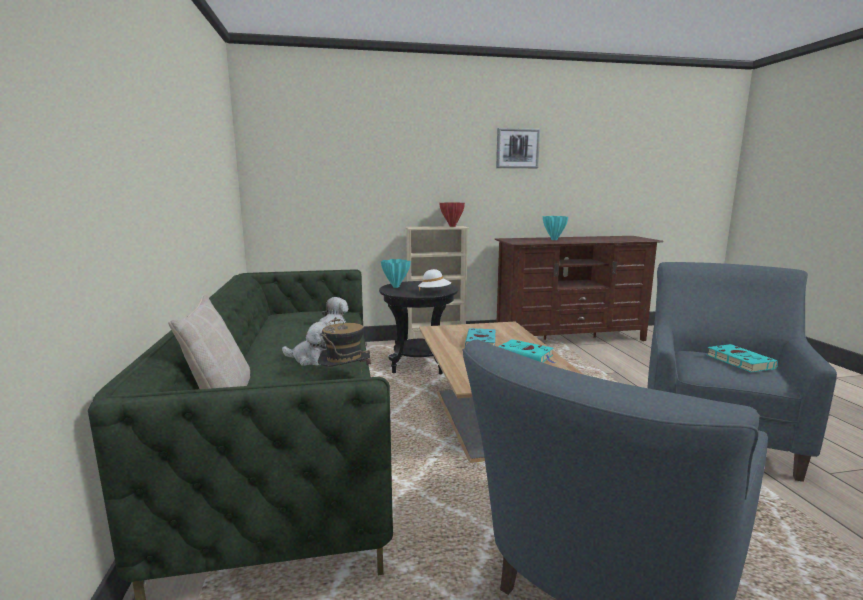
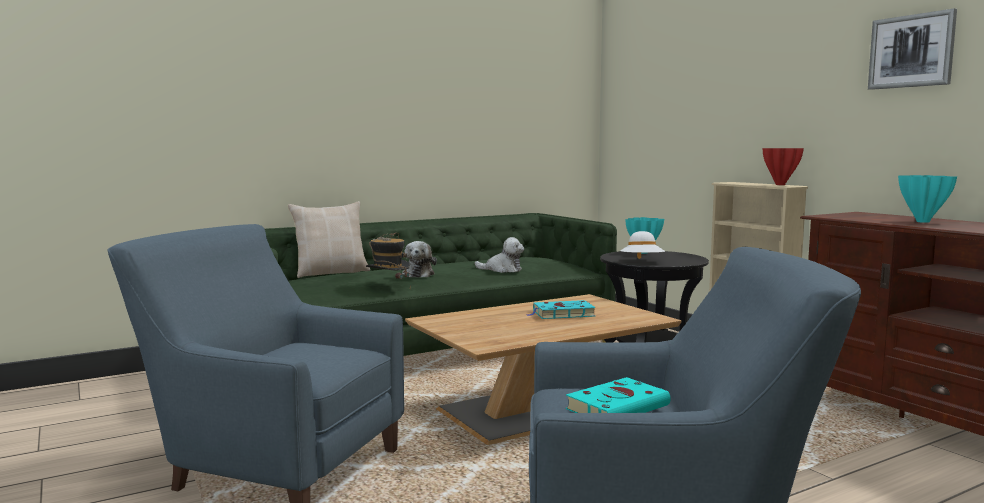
camera: 70 degrees right, 5 degrees down
turquoise book [499,339,555,363] -> none

